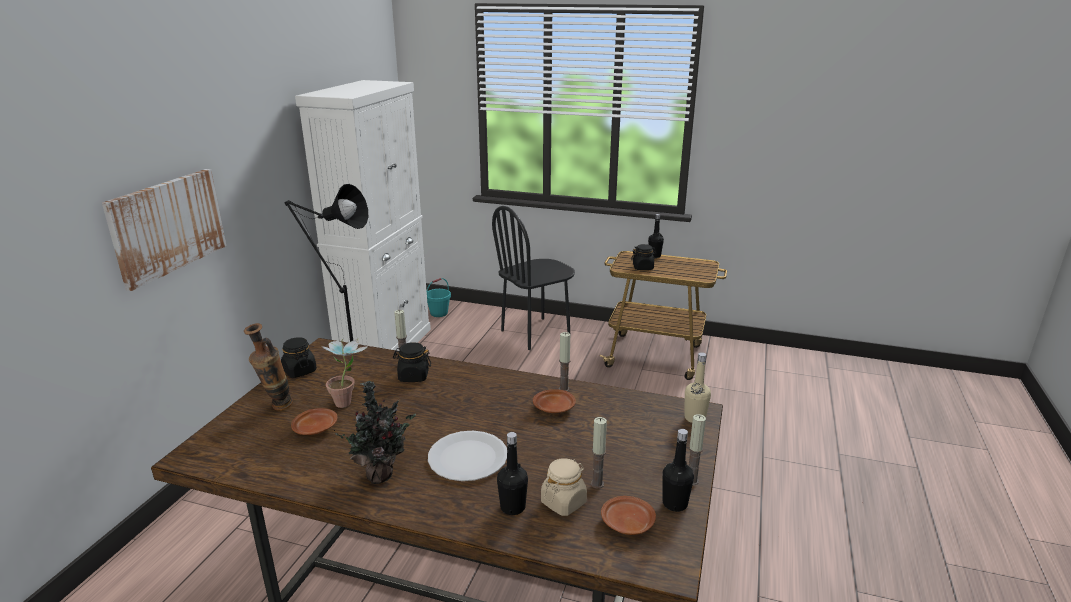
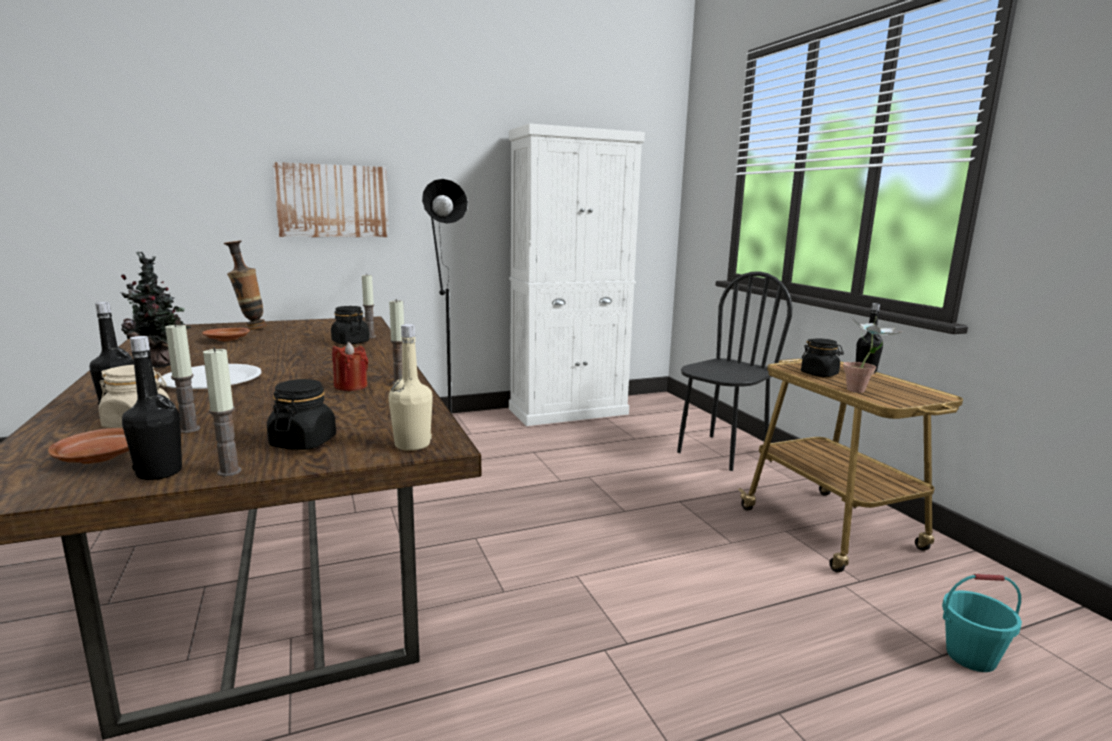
camera: 50 degrees right, 10 degrees down
black jar [281,337,317,378] -> black jar moved to [267,379,336,450]
potted plant [322,339,368,408] -> potted plant moved to [843,316,903,393]
turquoise bucket [427,278,451,317] -> turquoise bucket moved to [942,574,1022,672]
black chair [492,206,575,350] -> black chair turned 120 degrees clockwise [677,271,793,471]
brown plate [533,389,576,413] -> red candle [332,342,368,391]

